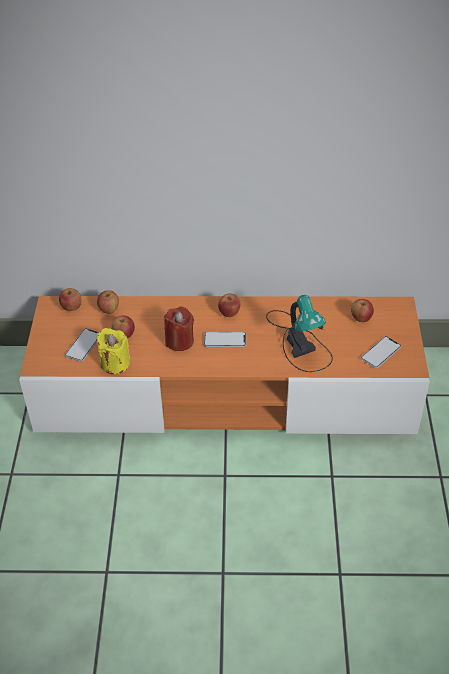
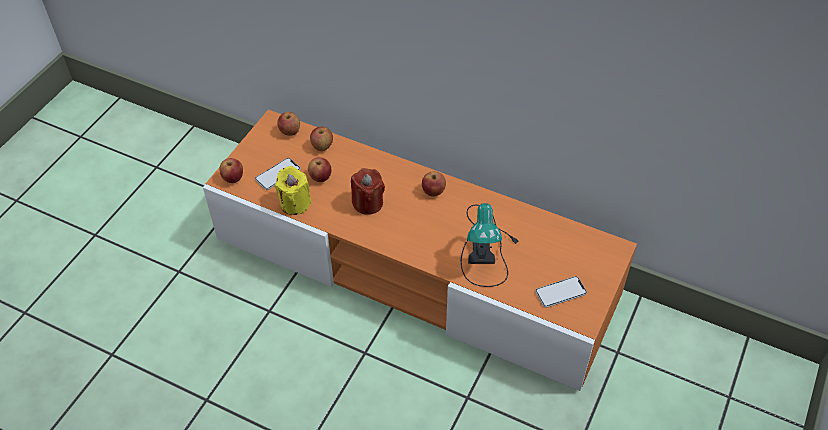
camera: 25 degrees right, 5 degrees up
phone [204,331,246,347] -> none
apple [351,299,374,322] -> apple moved to [219,158,243,183]

